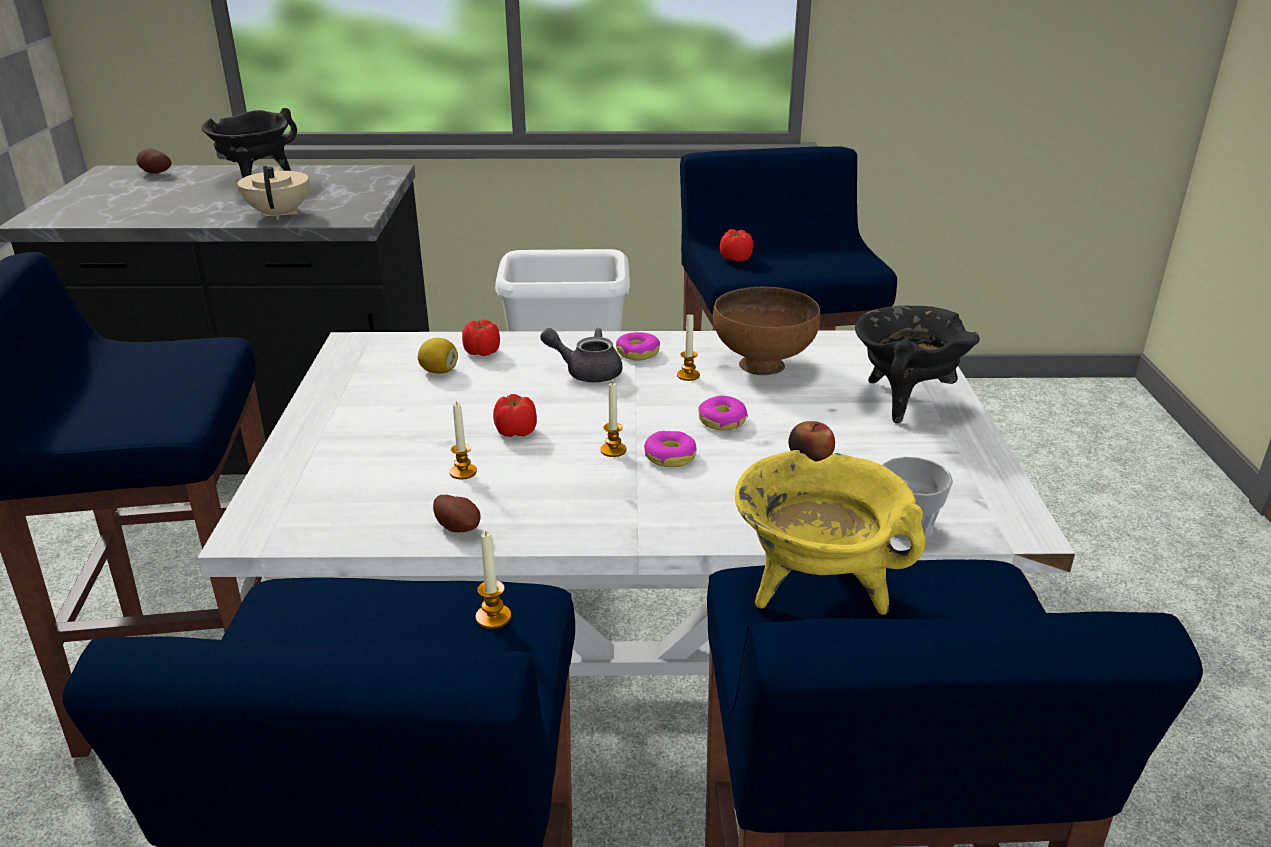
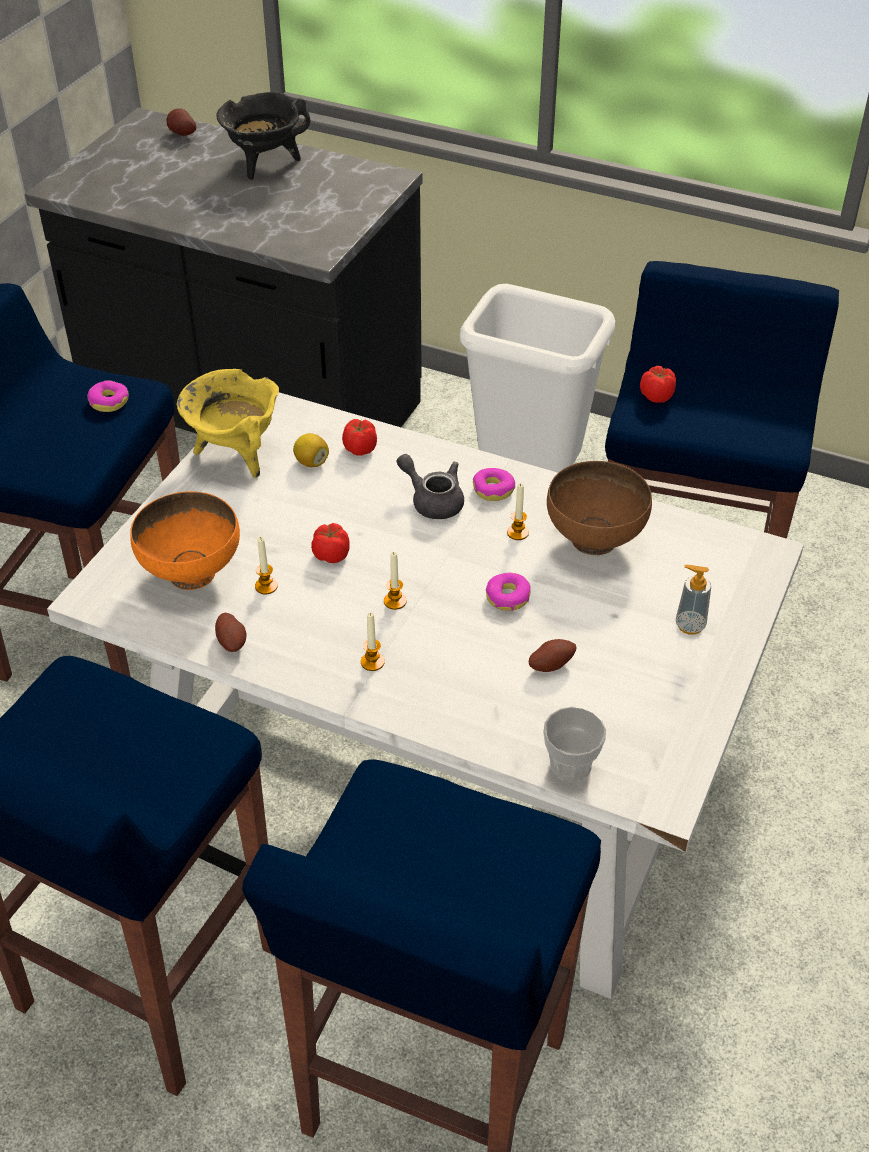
camera: 25 degrees right, 15 degrees up
beige teapot [238,166,309,220] -> none
candle [476,531,511,629] -> candle moved to [361,613,385,671]
donut [644,431,697,467] -> donut moved to [87,380,129,412]
yellow cooking pot [735,450,926,615] -> yellow cooking pot moved to [177,369,279,478]
apple [788,421,835,462] -> potato [529,639,576,672]
black cooking pot [855,306,980,424] -> soap dispenser [676,565,711,635]
none -> orange bowl [130,491,240,590]

